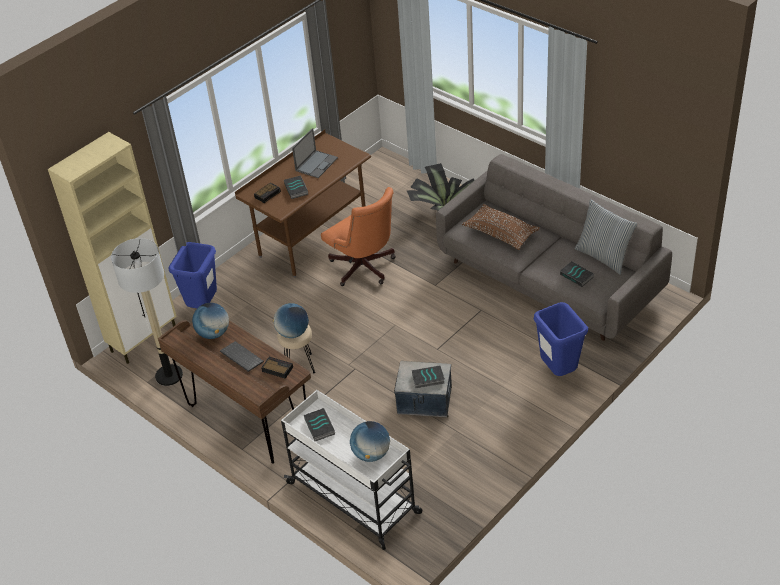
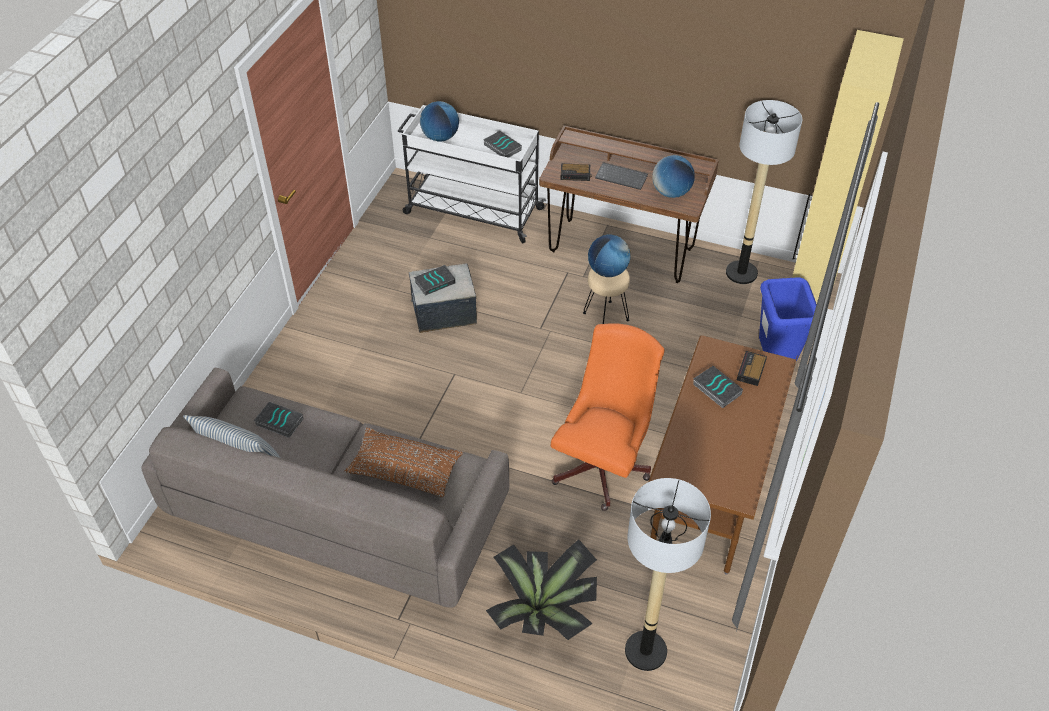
camera: 155 degrees right, 5 degrees up
laptop [292,128,338,178] -> none
orange office chair [321,187,396,286] -> orange office chair turned 90 degrees clockwise [551,323,665,511]
blue trash can [534,302,588,376] -> none
none -> floor lamp [625,478,711,671]

